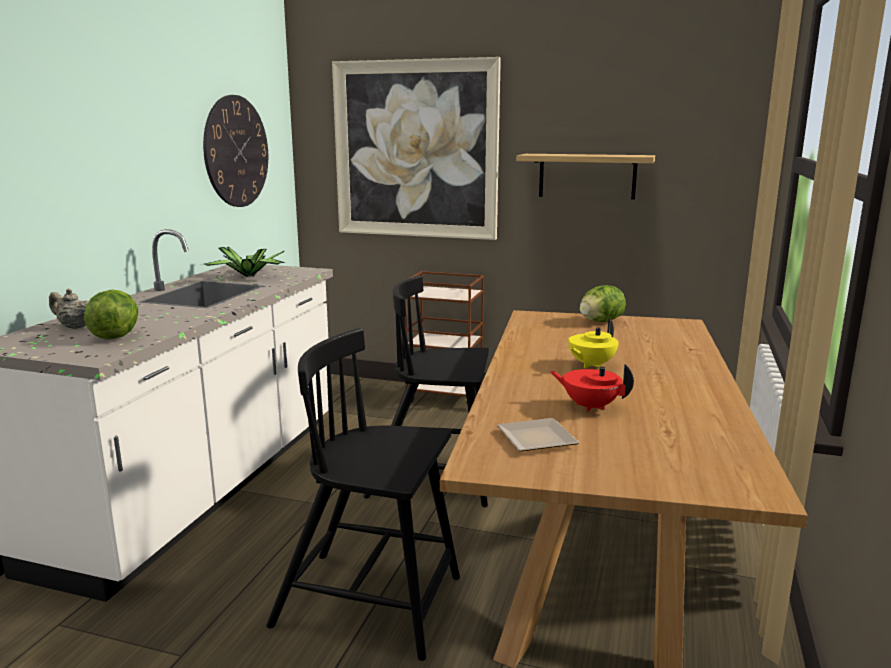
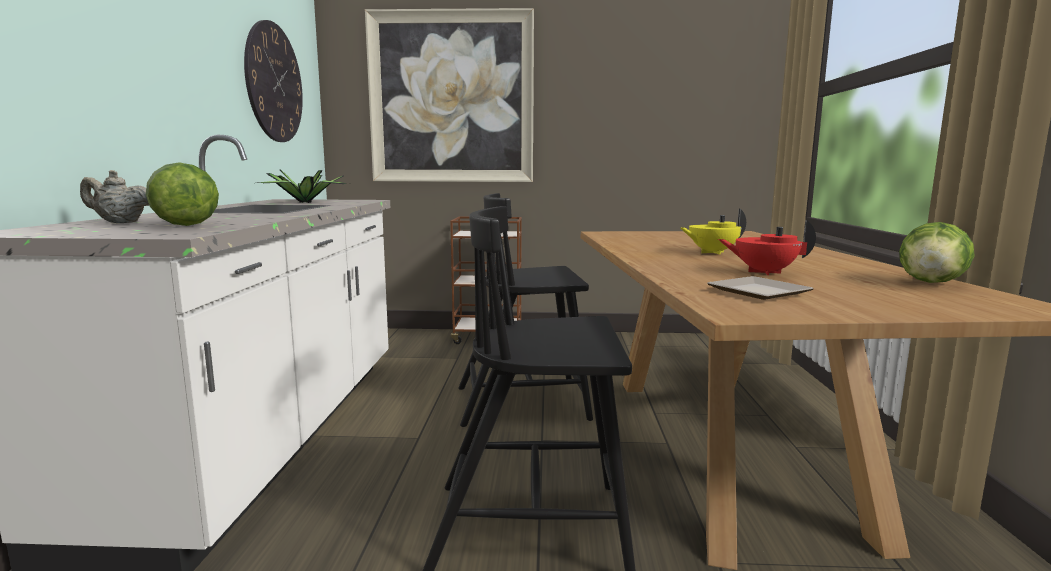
camera: 15 degrees left, 5 degrees down
shelf [516,154,655,200] -> none
yellow teapot [568,318,619,368] -> yellow teapot turned 45 degrees clockwise [681,209,746,254]
lettuce [580,285,626,322] -> lettuce moved to [899,222,975,283]

